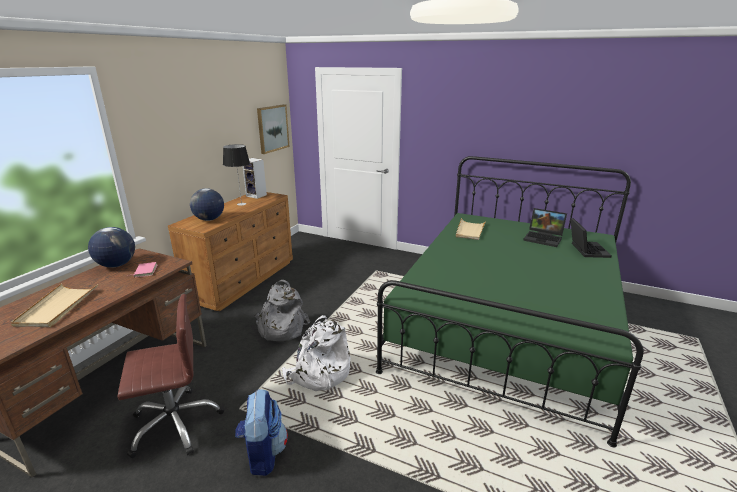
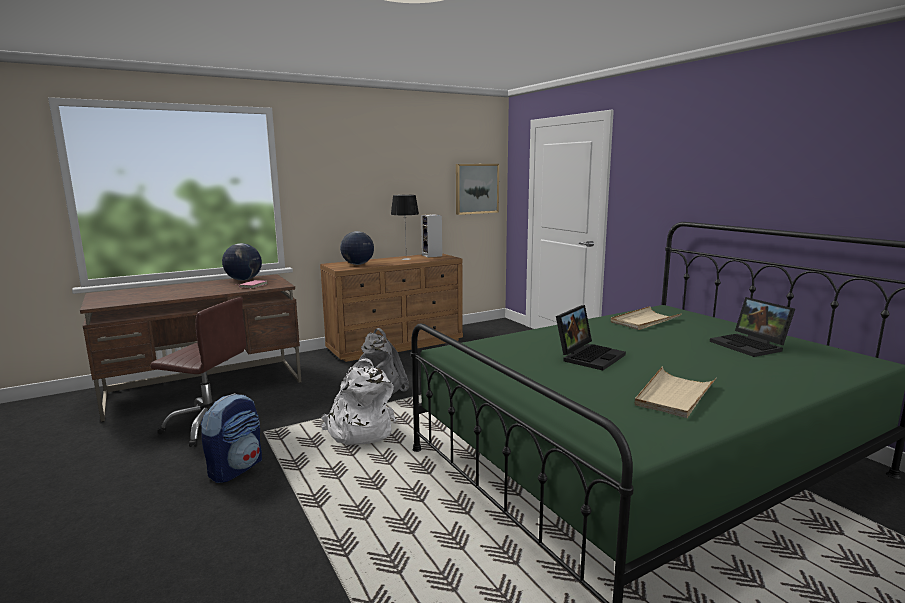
camera: 35 degrees right, 10 degrees down
beige tray [11,284,98,327] -> beige tray moved to [635,367,717,418]
laptop [570,218,612,258] -> laptop moved to [556,305,626,370]

